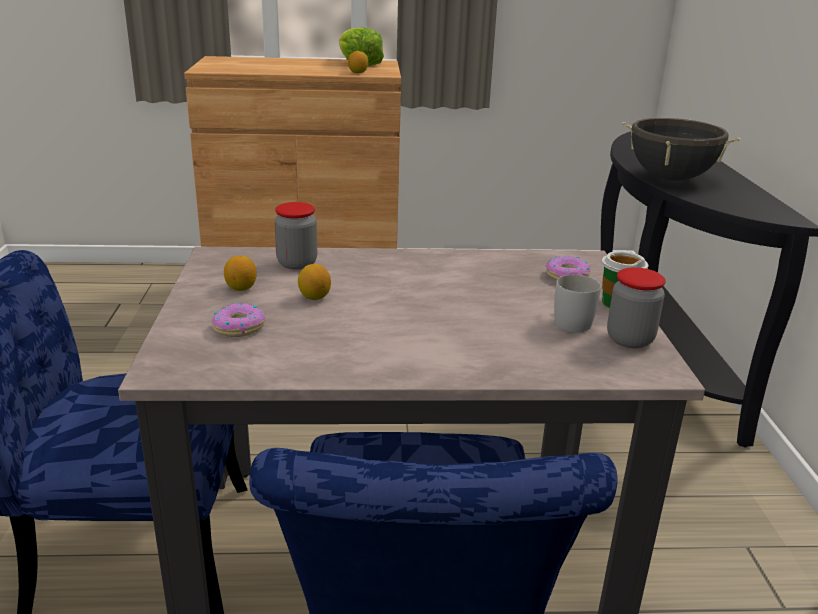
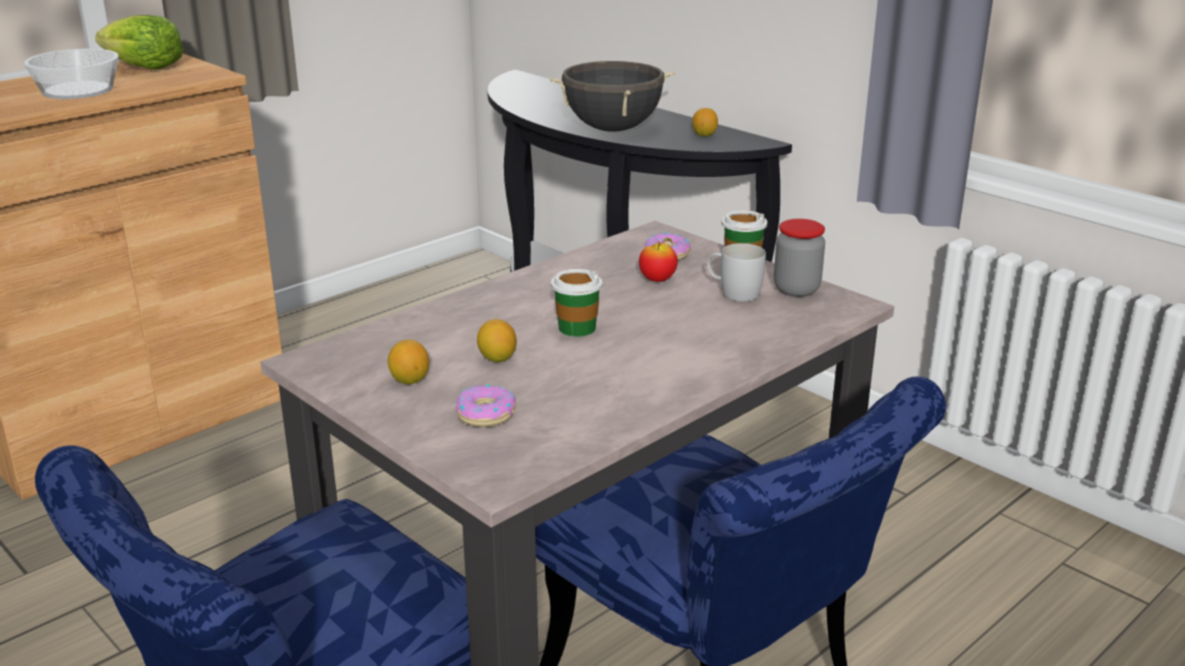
camera: 40 degrees left, 0 degrees up
jar [274,202,317,270] -> none
lemon [348,51,368,73] -> lemon moved to [692,108,718,136]
none -> bowl [24,49,119,99]
none -> cup [551,269,602,337]
none -> apple [639,238,678,282]

